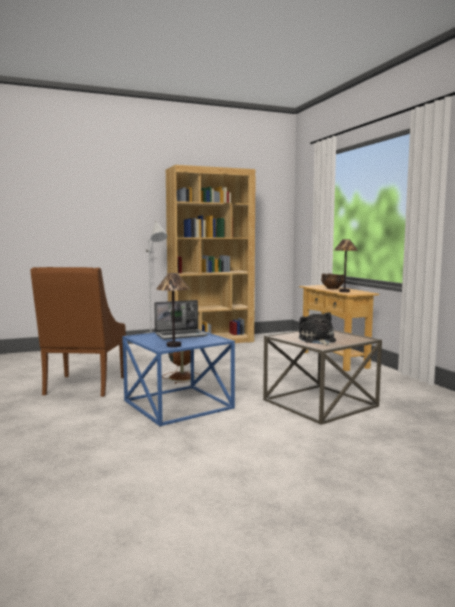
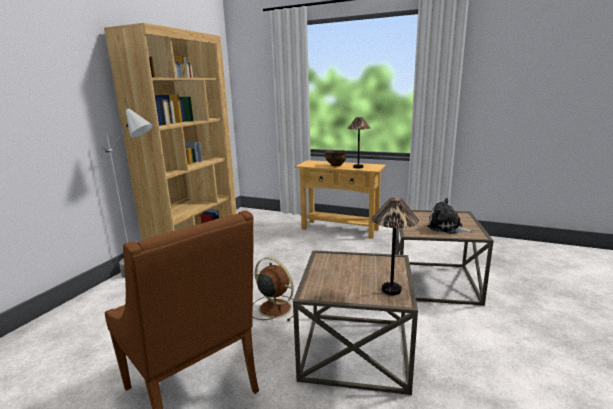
camera: 45 degrees left, 10 degrees up
blue side table [122,331,235,426] -> brown side table [293,250,418,395]
laptop [154,300,208,340] -> none

